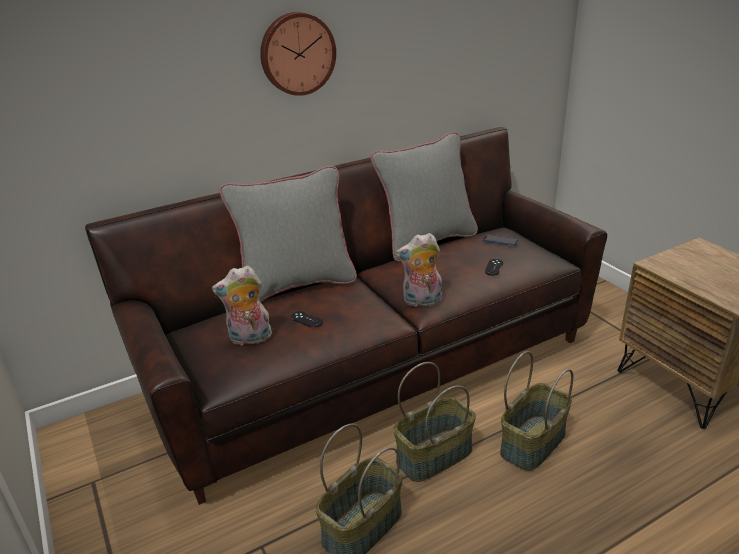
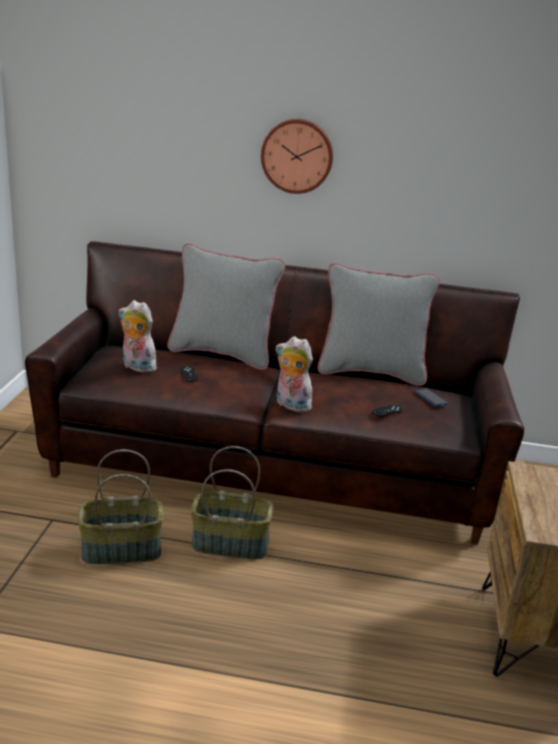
camera: 35 degrees right, 5 degrees down
basket [500,351,573,471] -> none

